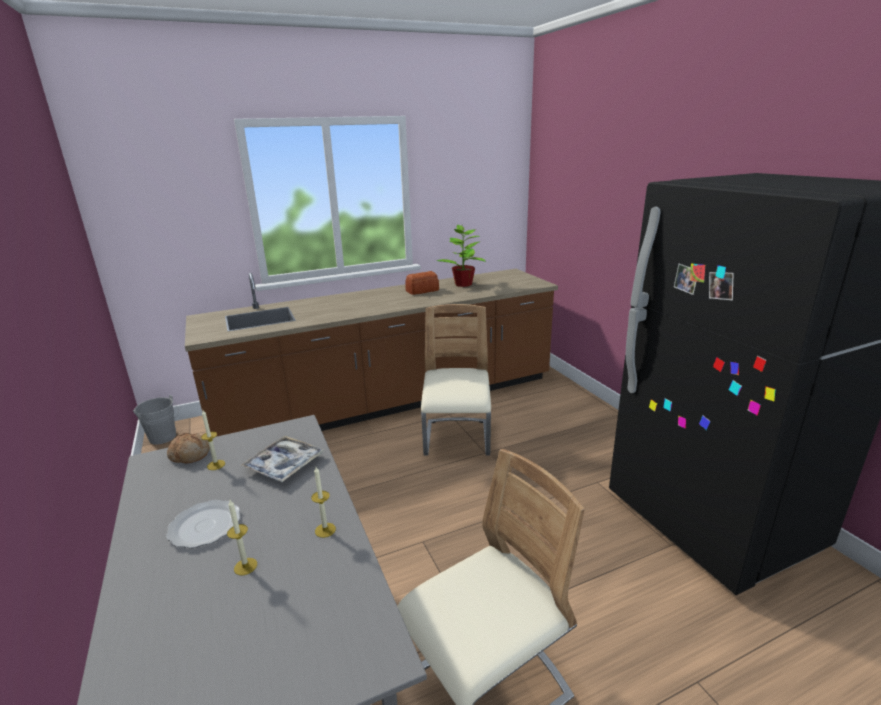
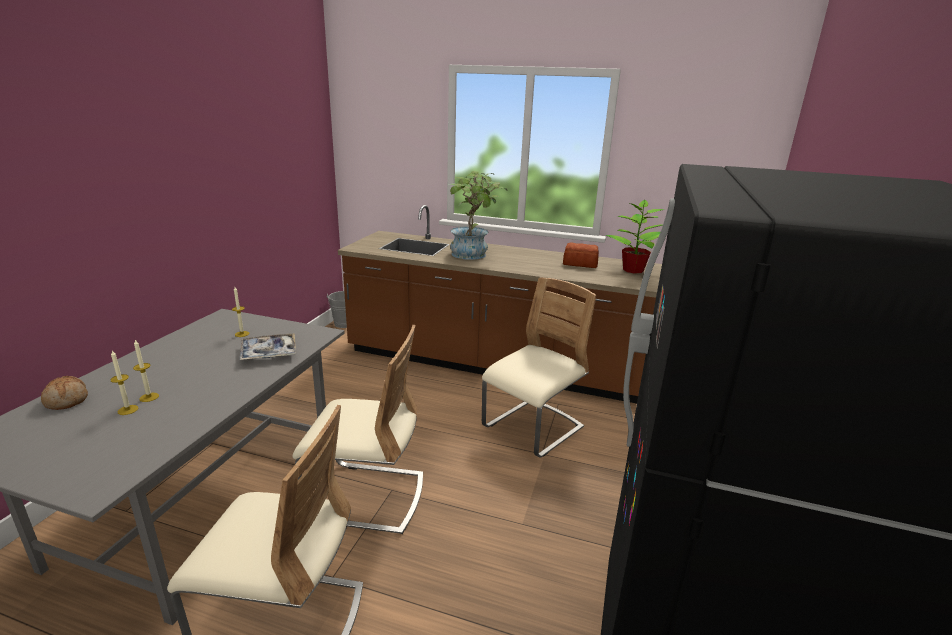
camera: 40 degrees right, 0 degrees up
plate [166,500,240,548] -> none
bread [167,433,210,463] -> bread moved to [41,376,88,410]
candle [311,467,336,538] -> candle moved to [111,351,138,415]
none -> beige chair [292,325,423,534]
none -> potted plant [448,171,508,260]

